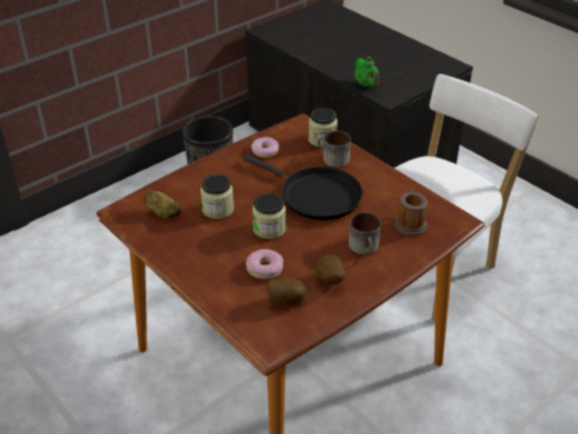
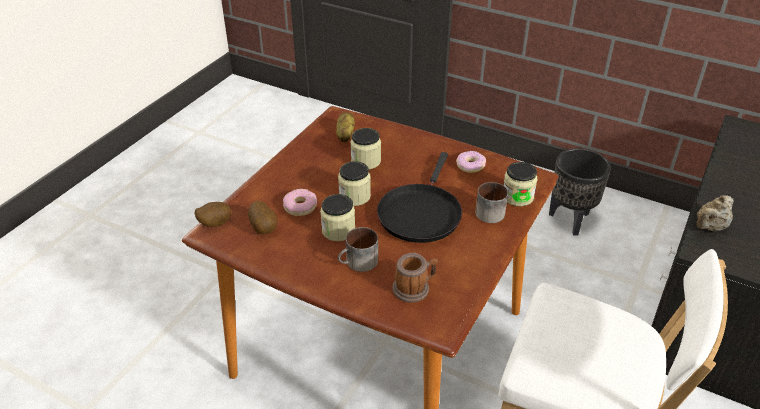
camera: 70 degrees right, 0 degrees up
potato [315,255,345,284] -> potato moved to [195,202,231,227]
green teapot [355,56,379,87] -> beige teapot [697,195,734,231]
none -> jar [320,194,355,241]

